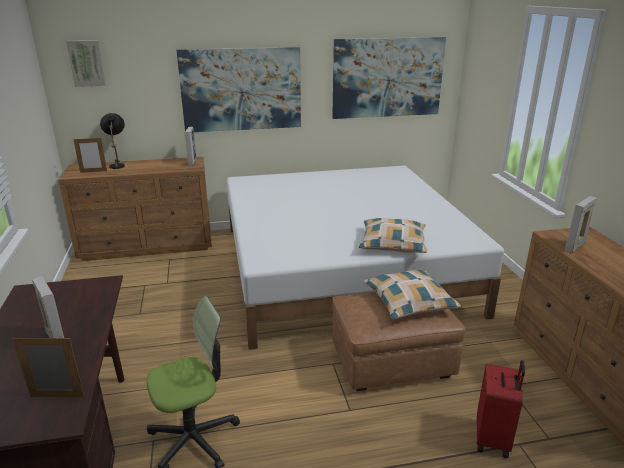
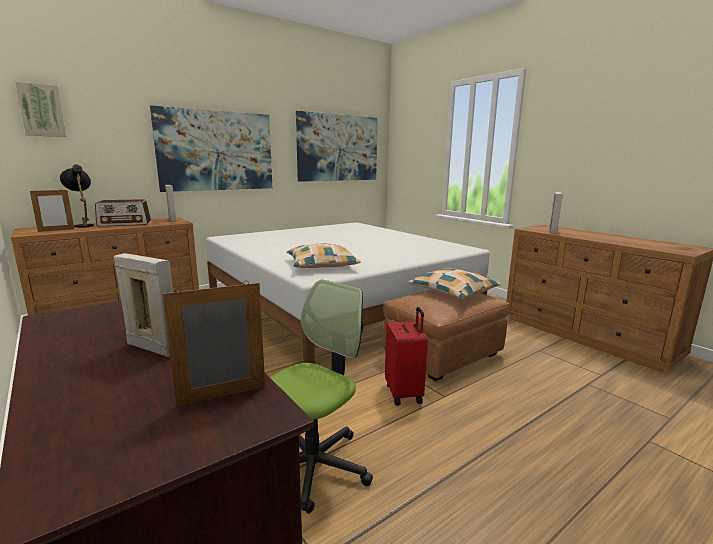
camera: 25 degrees left, 10 degrees down
pillow [359,218,427,253] -> pillow moved to [287,243,361,268]
red suitcase [477,360,525,458] -> red suitcase moved to [385,307,428,406]
none -> radio [95,199,151,227]

